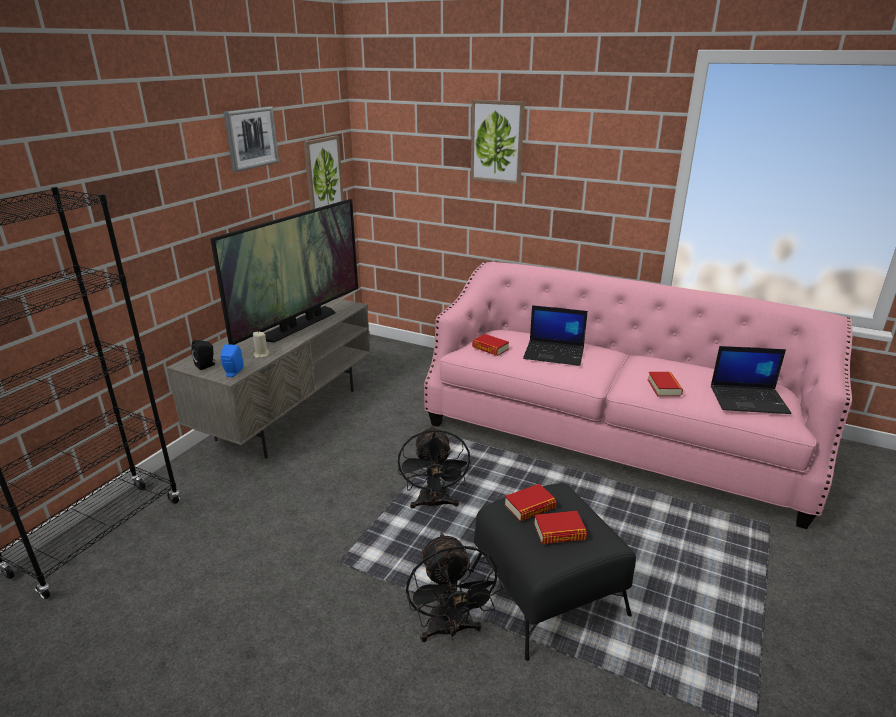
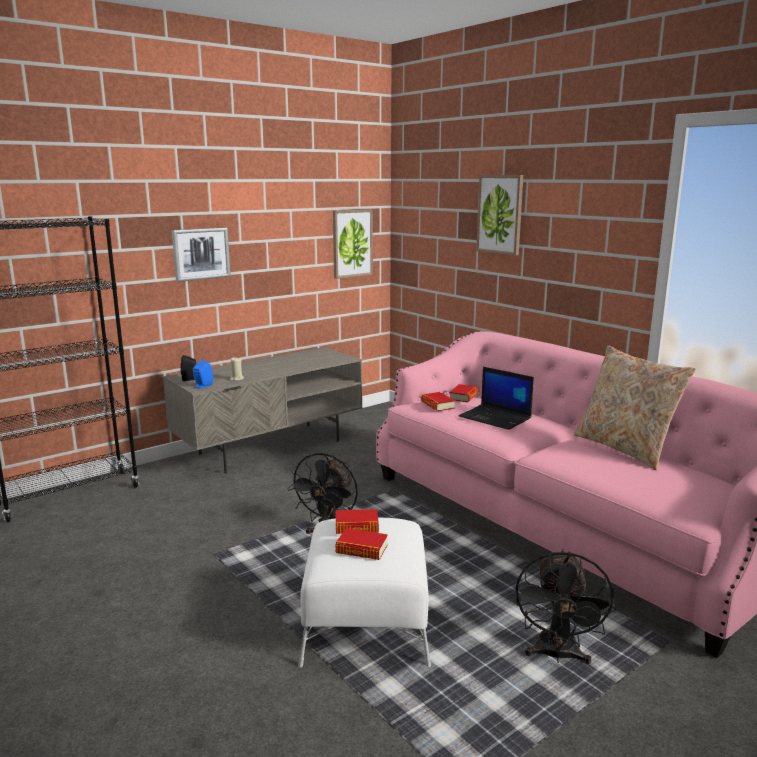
camera: 25 degrees right, 10 degrees down
television [210,199,358,345] -> none
picture [224,106,279,172] -> picture moved to [172,228,231,282]
black fan [406,532,503,642] -> black fan moved to [516,549,616,664]
black ottoman [470,483,636,661] -> white ottoman [298,517,431,668]
book [648,372,683,397] -> book moved to [449,384,478,402]
laptop [711,346,792,414] -> none
none -> beige pillow [574,345,696,470]

